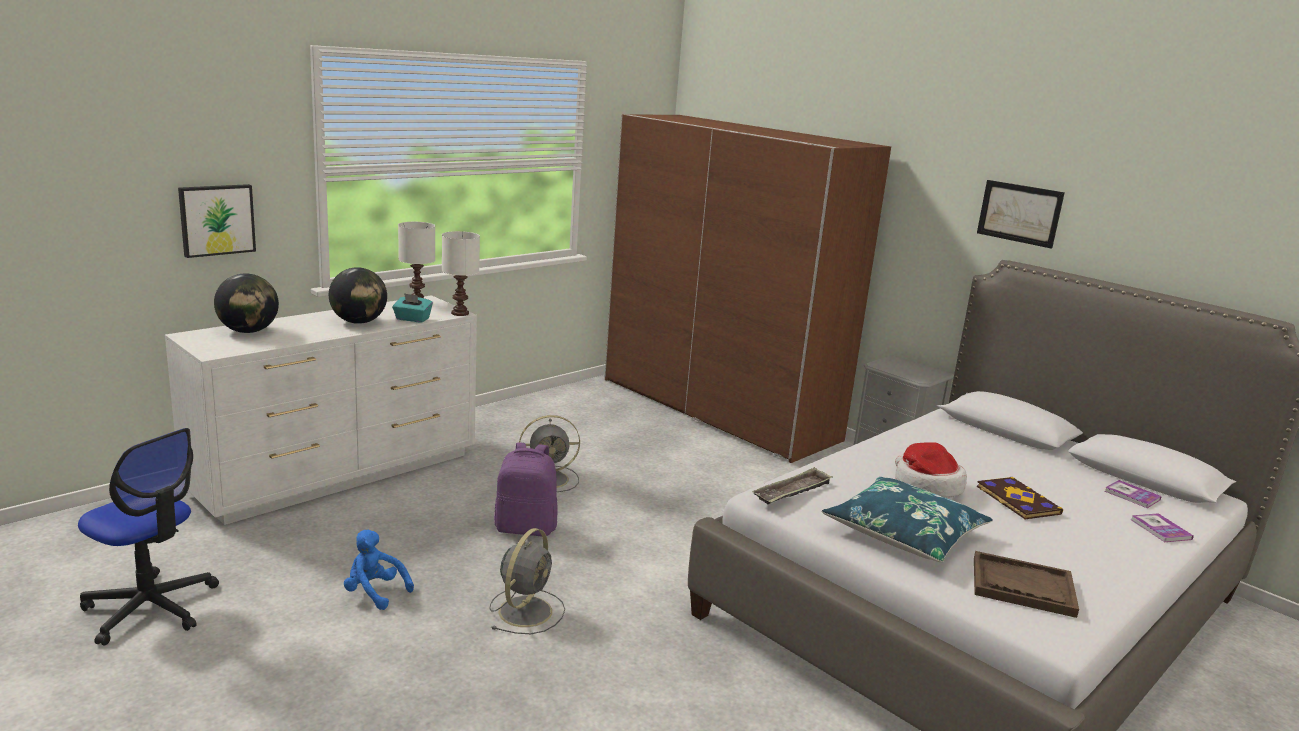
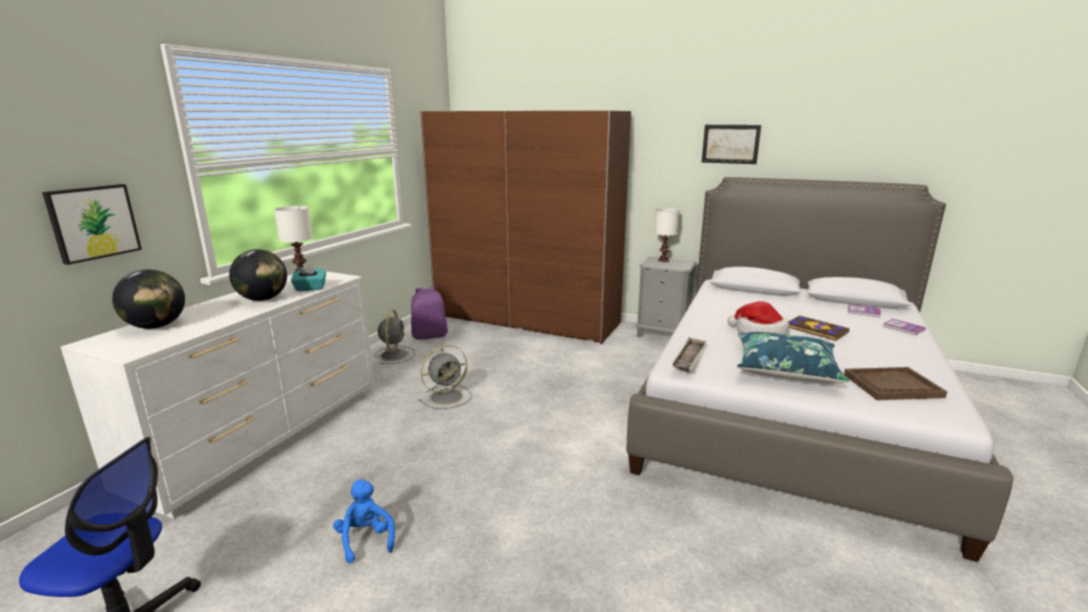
camera: 20 degrees left, 0 degrees up
blue plush toy [344,530,414,610] -> blue plush toy turned 60 degrees clockwise [333,479,395,564]
white table lamp [442,231,480,316] -> white table lamp moved to [654,208,680,262]
grey fan [490,528,565,634] -> grey fan moved to [374,310,415,365]
purple backpack [494,443,557,536] -> purple backpack moved to [411,287,448,340]

